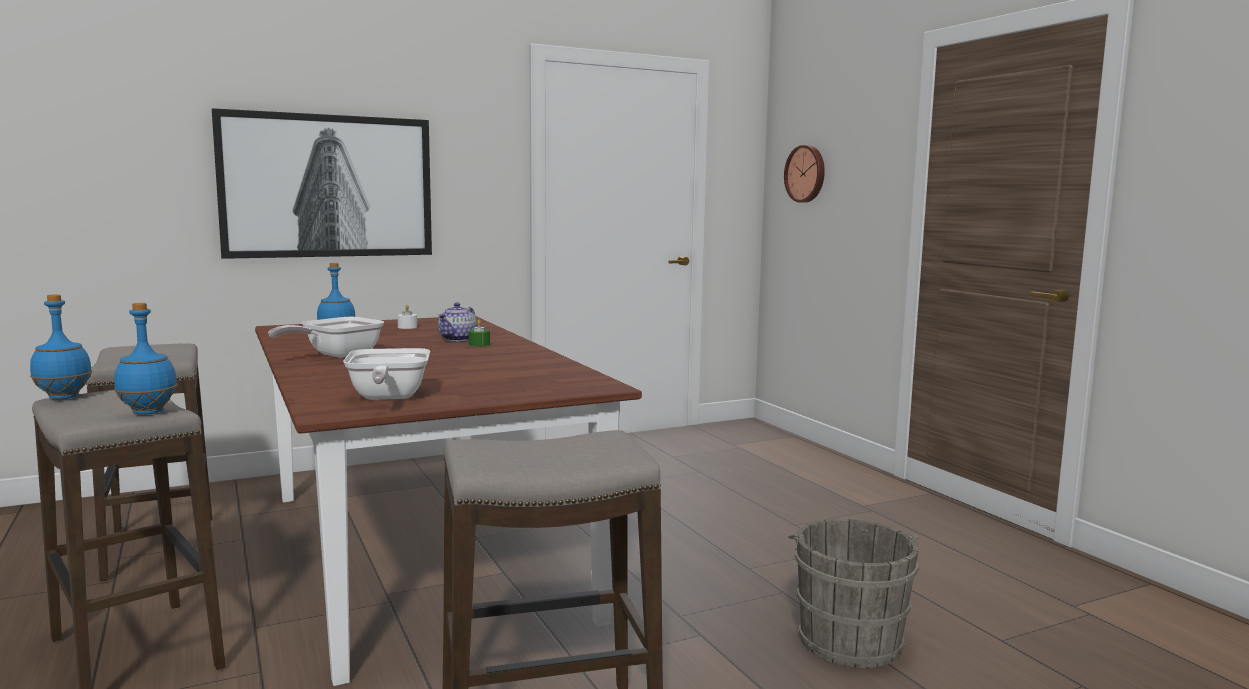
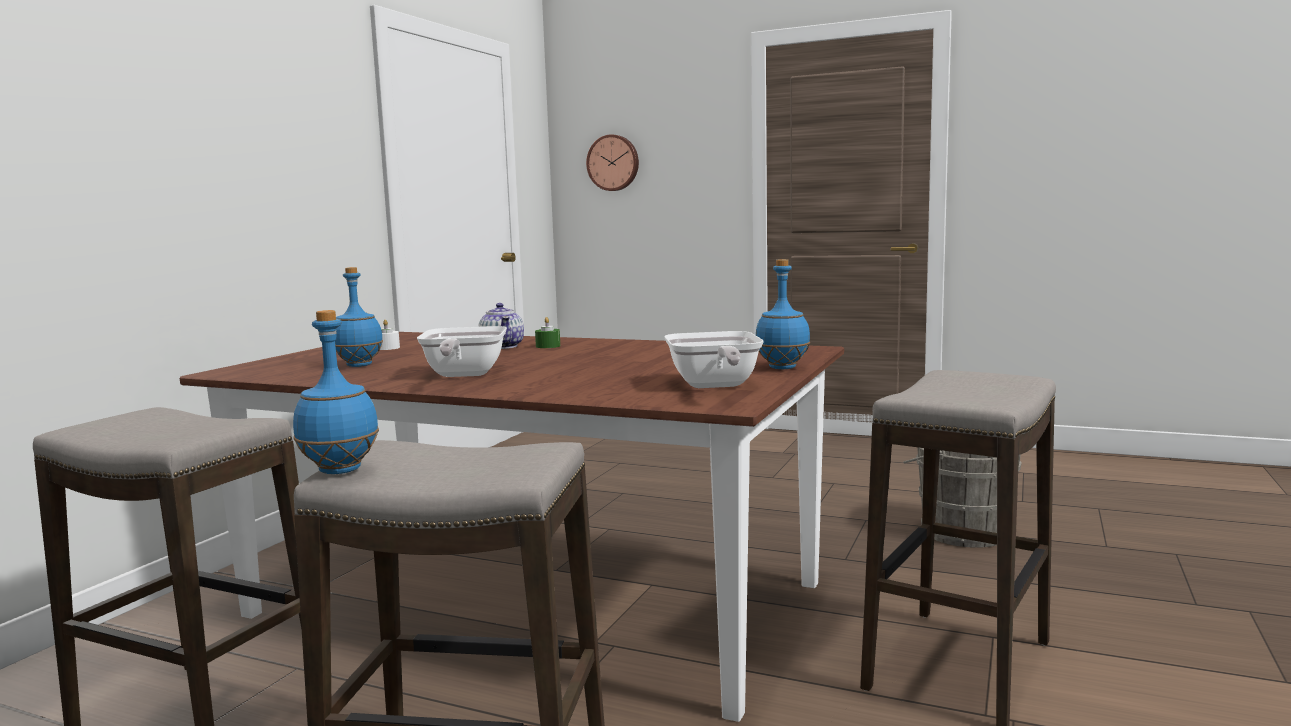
camera: 40 degrees left, 0 degrees up
blue bottle [114,303,177,415] -> blue bottle moved to [756,259,810,369]
picture [212,108,432,259] -> none
frying pan [343,348,430,400] -> frying pan turned 45 degrees clockwise [665,331,764,388]

